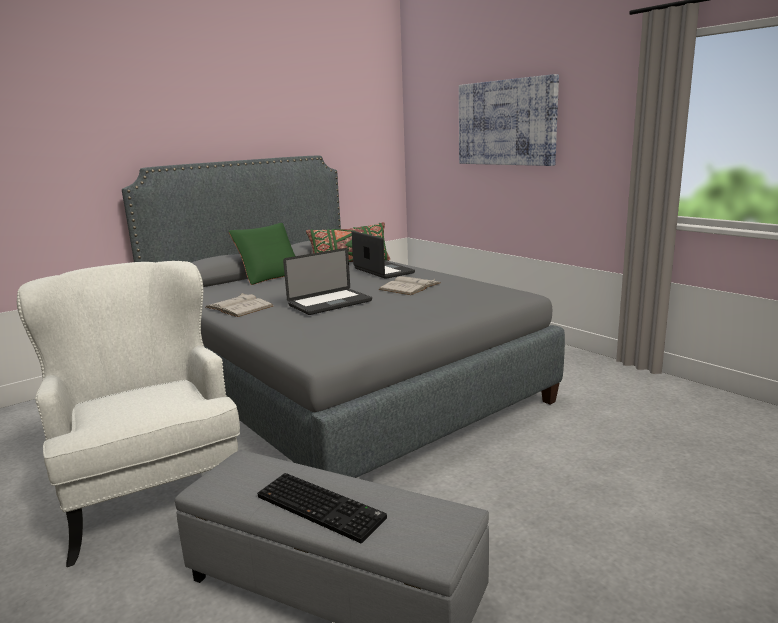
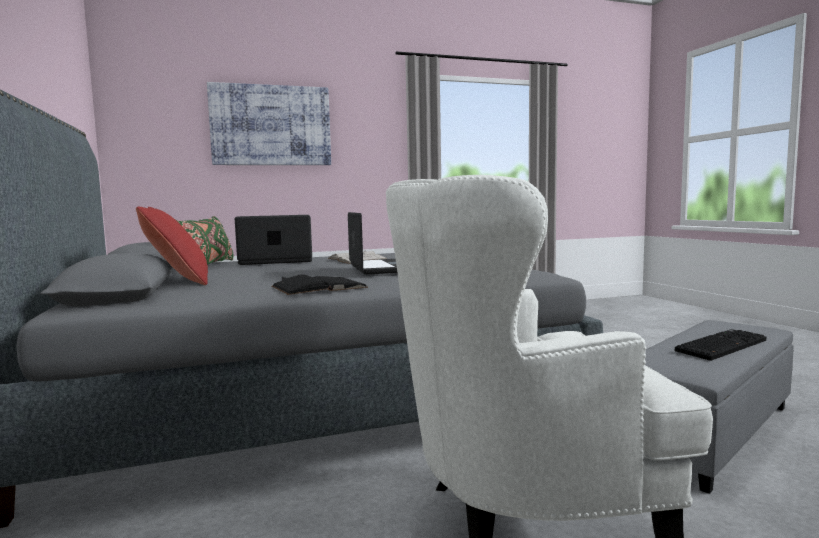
camera: 70 degrees left, 10 degrees down
white book [206,293,273,317] -> black book [271,274,368,295]
green pillow [229,223,295,285] -> red pillow [136,207,208,285]

